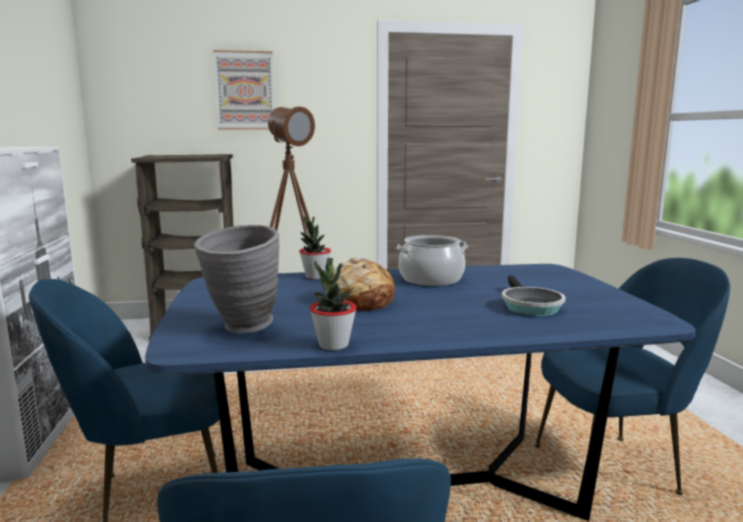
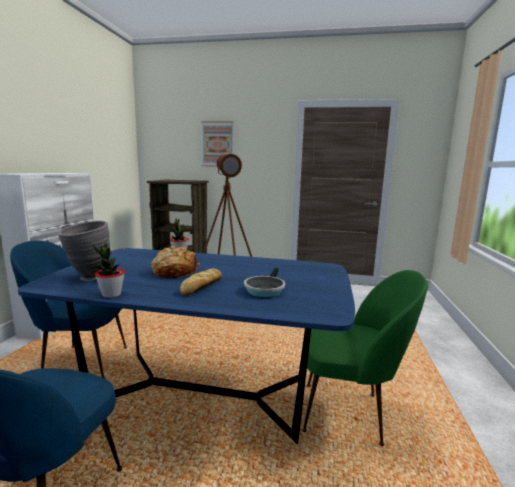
camera: 20 degrees right, 0 degrees up
cooking pot [396,235,468,286] -> none
blue chair [534,258,730,495] -> green chair [302,270,428,446]
none -> bread [180,269,222,296]

